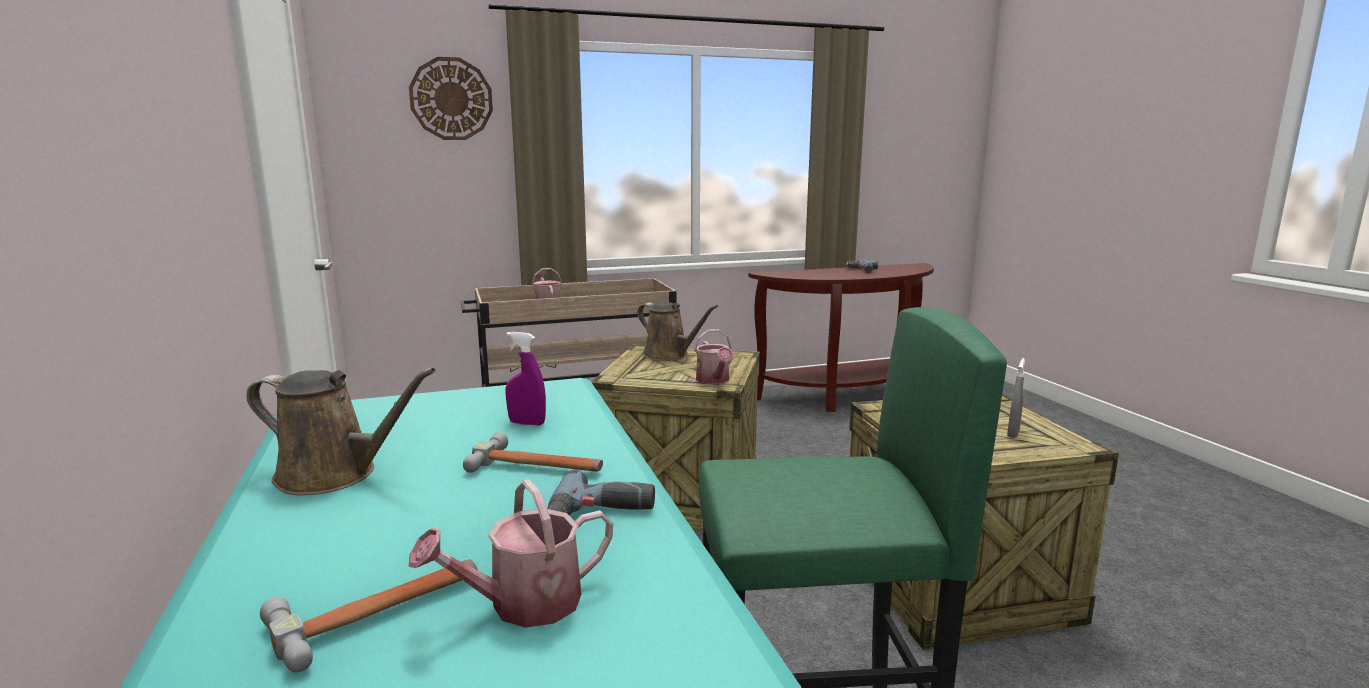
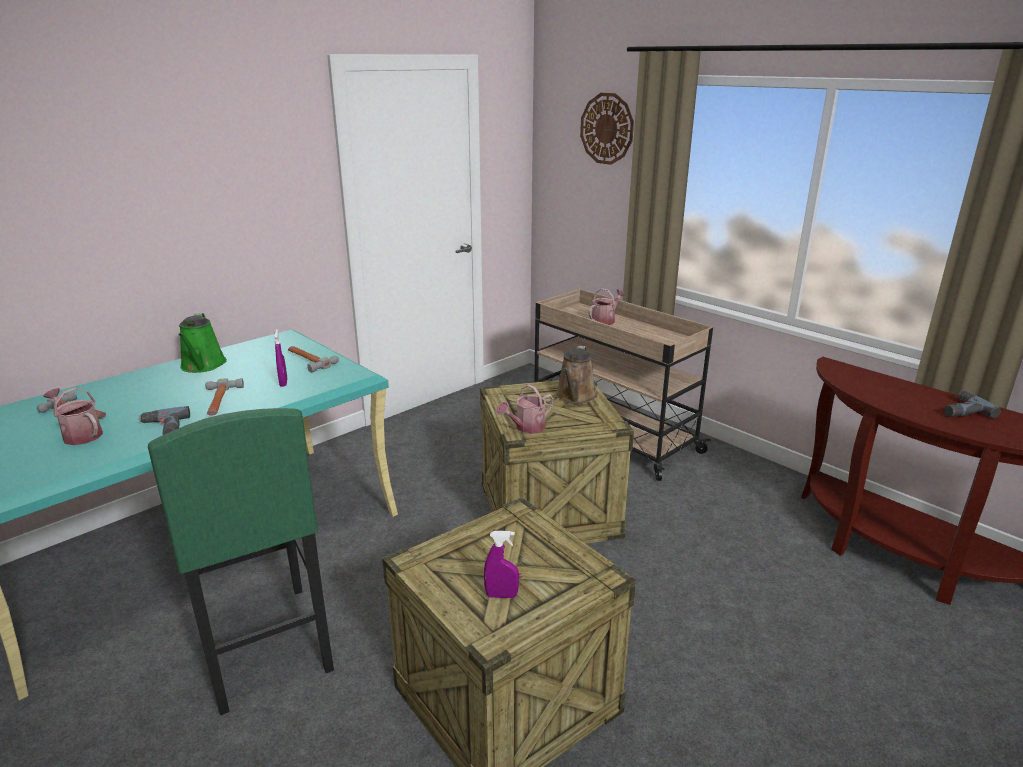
camera: 65 degrees right, 10 degrees up
brown watering can [247,368,436,496] -> green watering can [178,313,227,373]
grey spray bottle [1007,358,1025,438] -> purple spray bottle [484,531,519,598]
none -> hammer [288,346,339,373]

